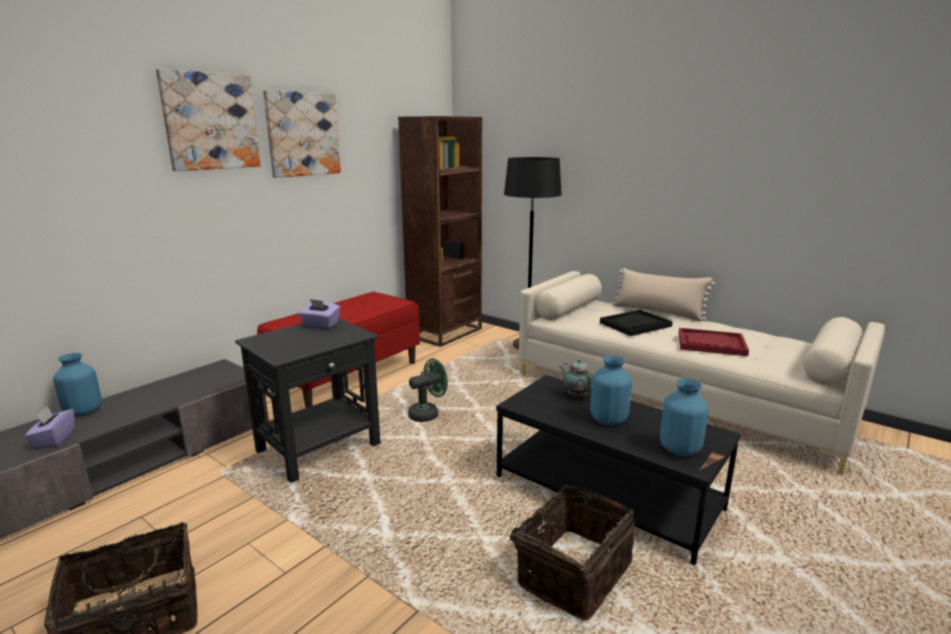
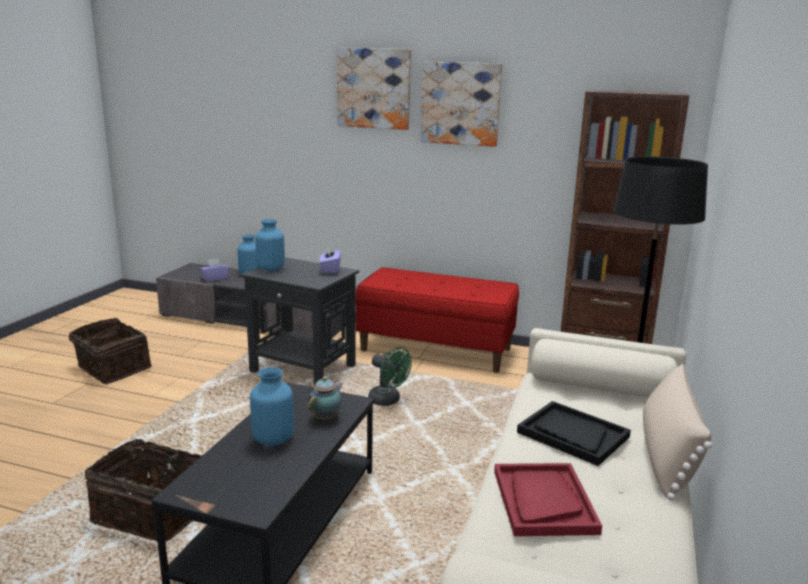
camera: 70 degrees right, 0 degrees up
blue vase [660,379,708,456] -> blue vase moved to [255,219,285,271]

